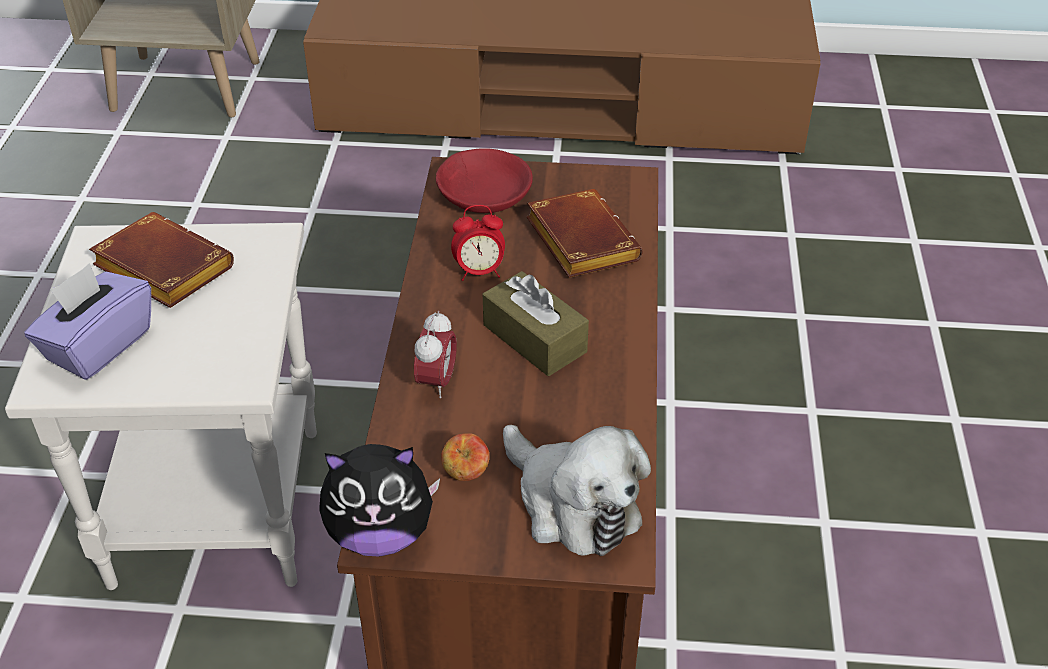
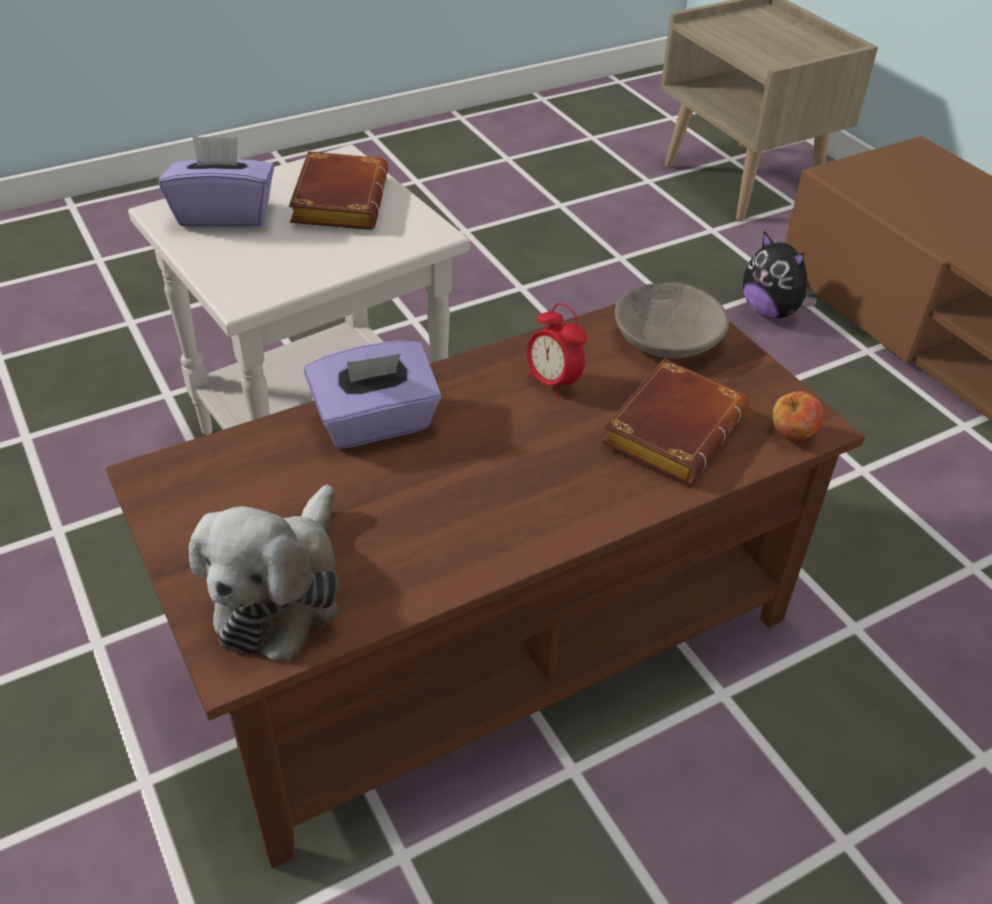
camera: 55 degrees right, 0 degrees up
plush toy [319,444,440,557] -> plush toy moved to [743,231,818,318]
alarm clock [414,310,457,398] -> purple tissue box [304,340,441,449]
red bowl [436,148,533,213] -> grey bowl [615,282,729,358]
apple [441,433,489,481] -> apple moved to [773,391,823,440]
brown tissue box [483,271,589,376] -> none

